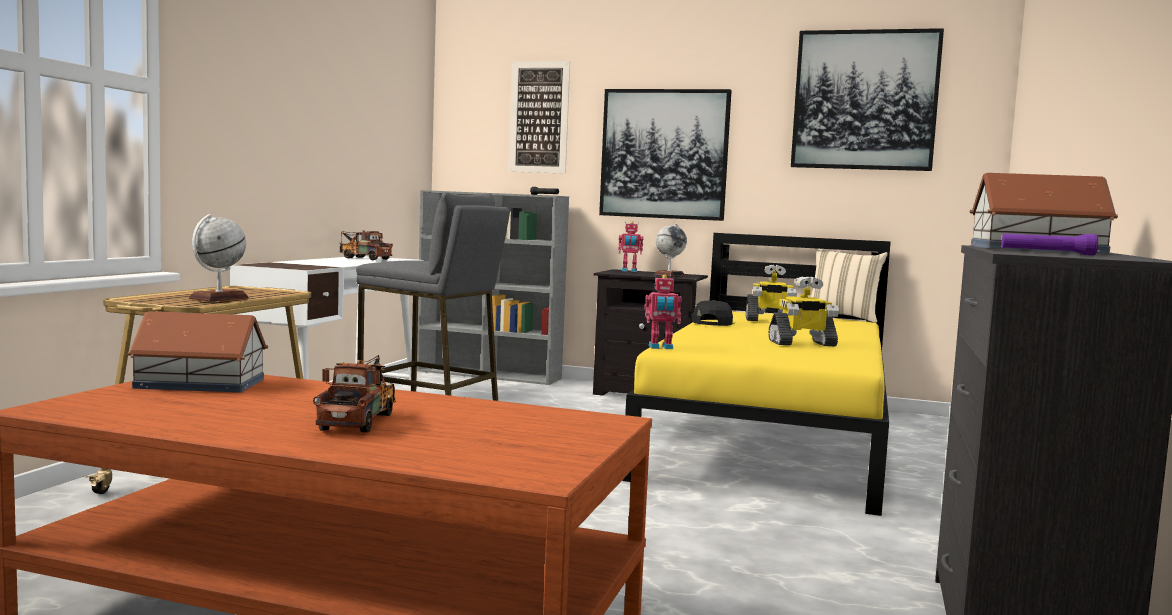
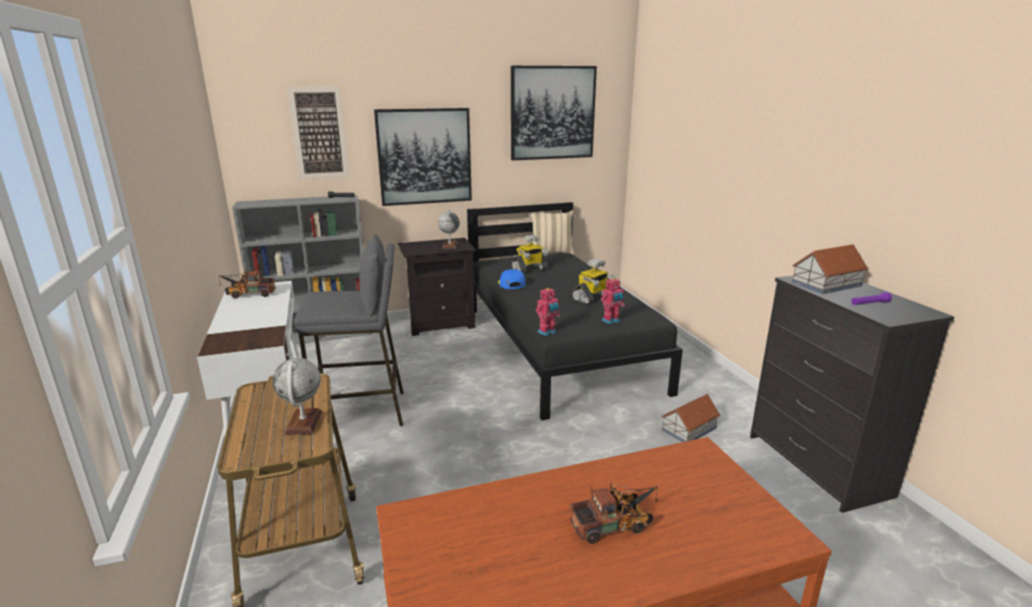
camera: 35 degrees left, 15 degrees up
toy house [127,311,268,392] -> toy house moved to [662,394,720,442]
toy truck [313,355,396,433] -> toy truck turned 105 degrees clockwise [570,483,659,544]
toy robot [618,221,643,272] -> toy robot moved to [601,278,625,324]
yellow bed [622,233,891,516] -> black bed [467,202,683,420]
black cap [693,300,735,326] -> blue cap [498,269,525,289]

